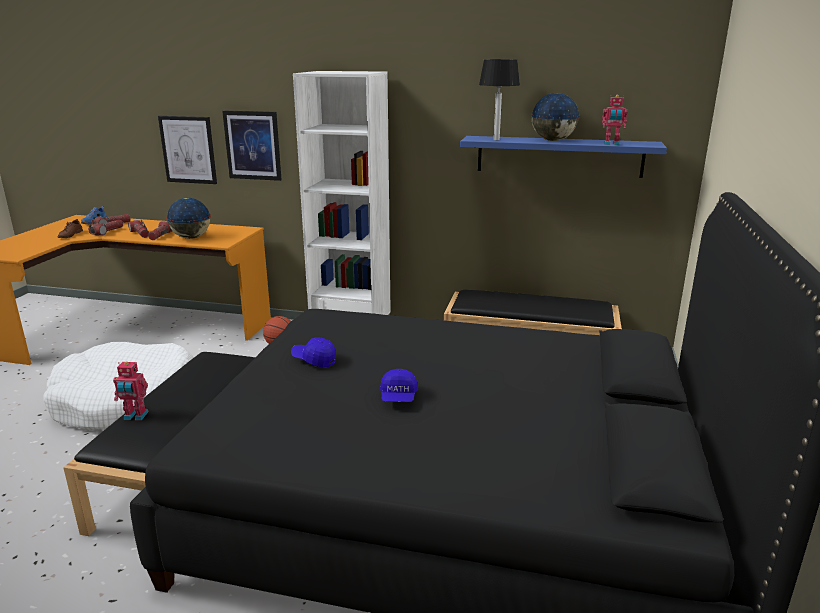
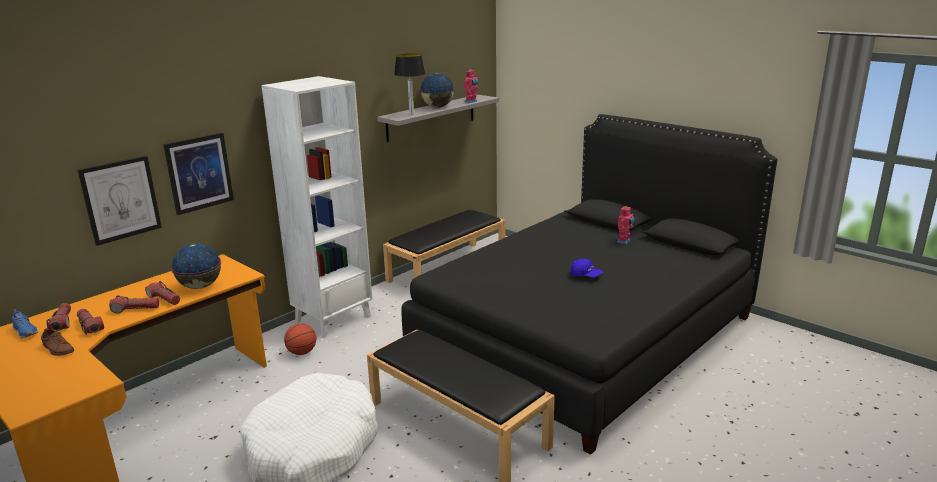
camera: 60 degrees left, 0 degrees up
toy robot [113,361,149,420] -> toy robot moved to [617,205,634,244]
blue cap [291,337,336,367] -> none
blue shelf [460,136,667,178] -> grey shelf [377,95,499,142]

